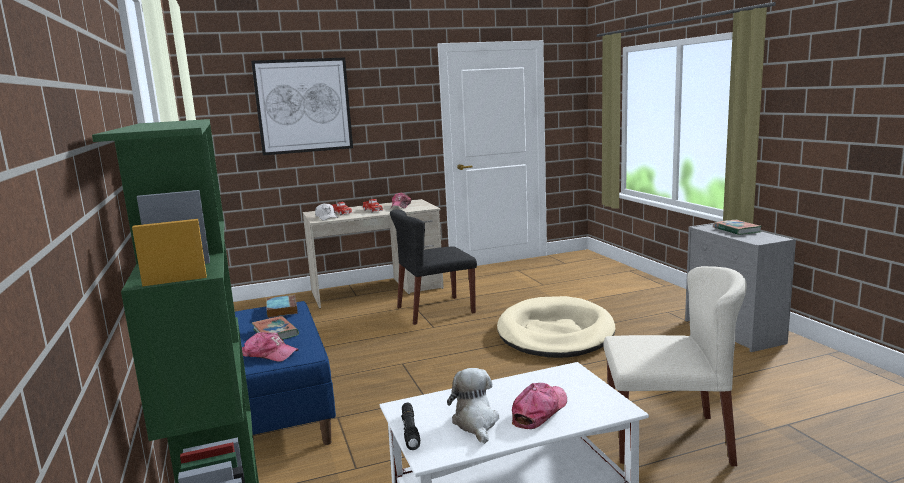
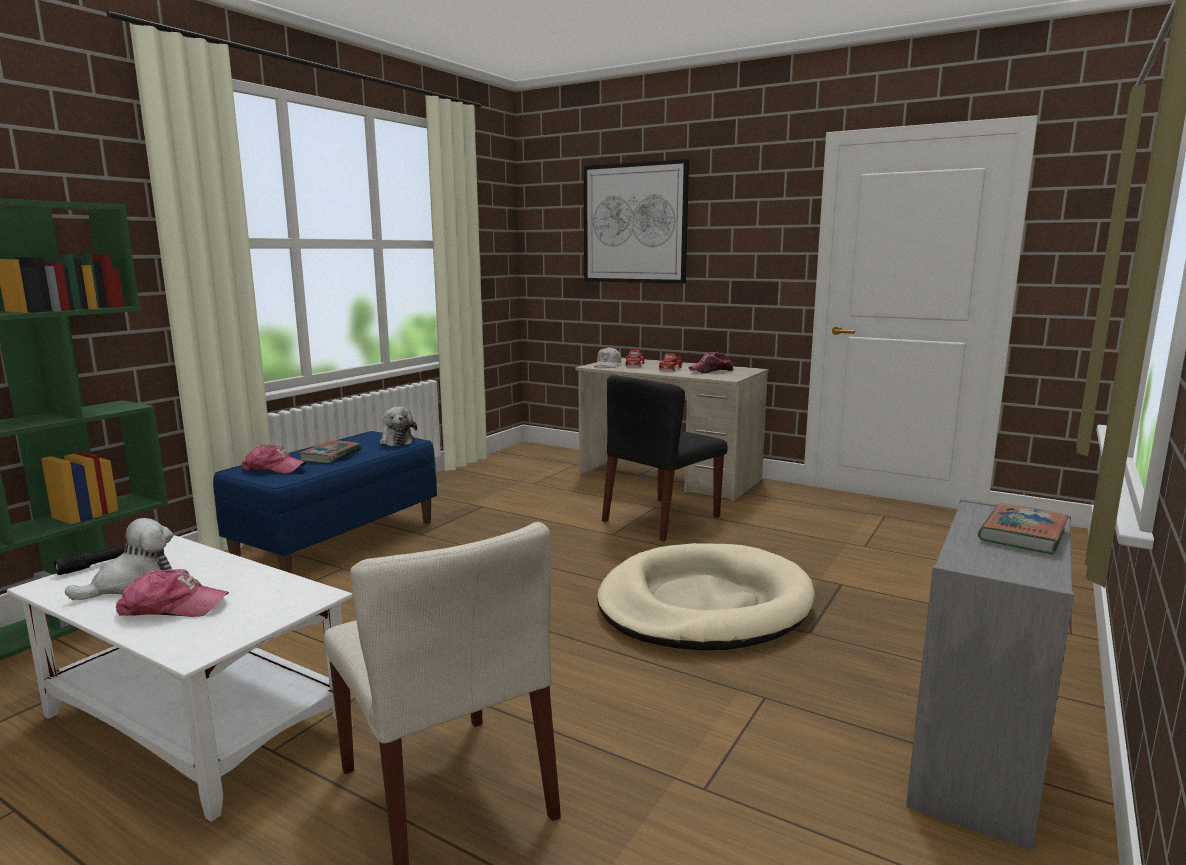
camera: 50 degrees right, 0 degrees up
cap [242,332,299,362] -> cap turned 60 degrees counterclockwise [242,444,306,474]
book [266,295,298,318] -> plush toy [380,407,417,446]
black chair [390,209,477,325] -> black chair turned 75 degrees counterclockwise [602,375,728,542]

